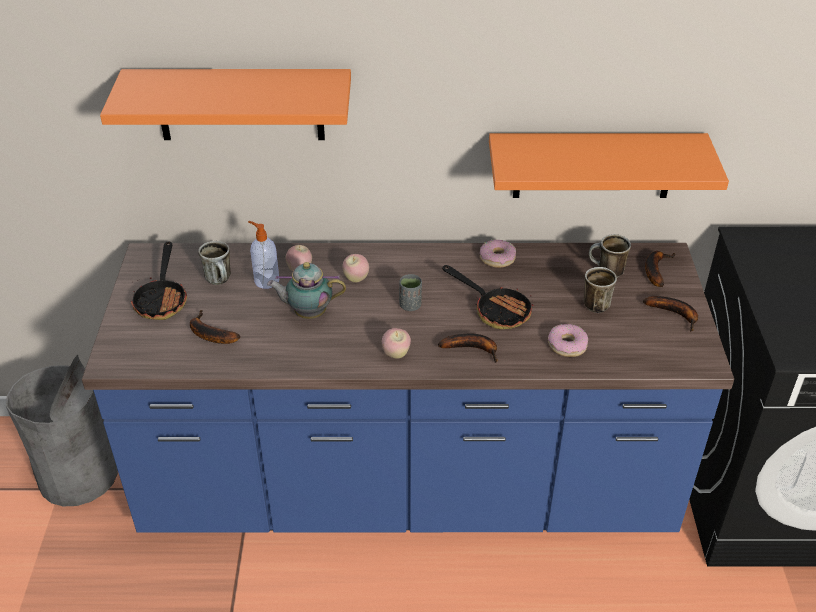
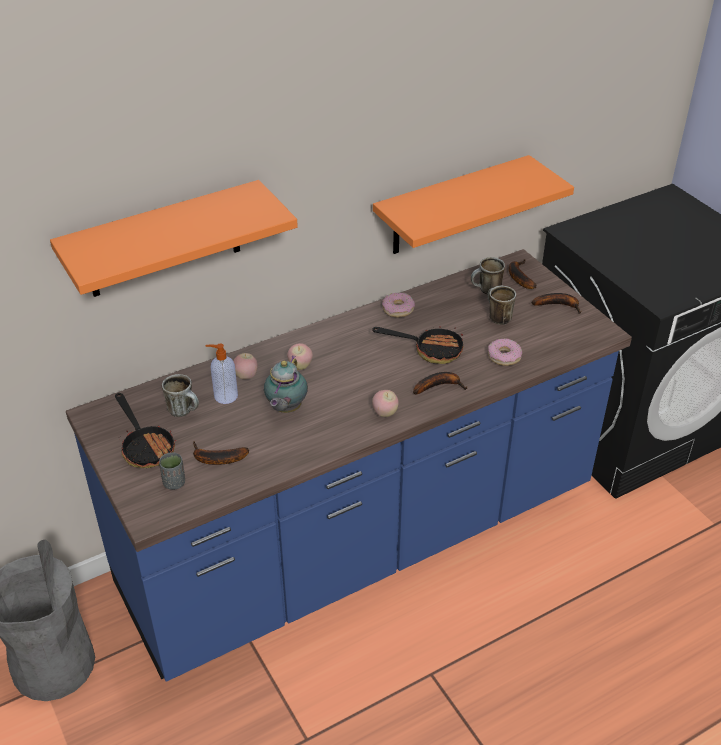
camera: 30 degrees left, 0 degrees up
teapot [267,262,346,319] -> teapot turned 45 degrees counterclockwise [264,355,308,413]
grey cup [399,274,422,311] -> grey cup moved to [159,452,185,490]

